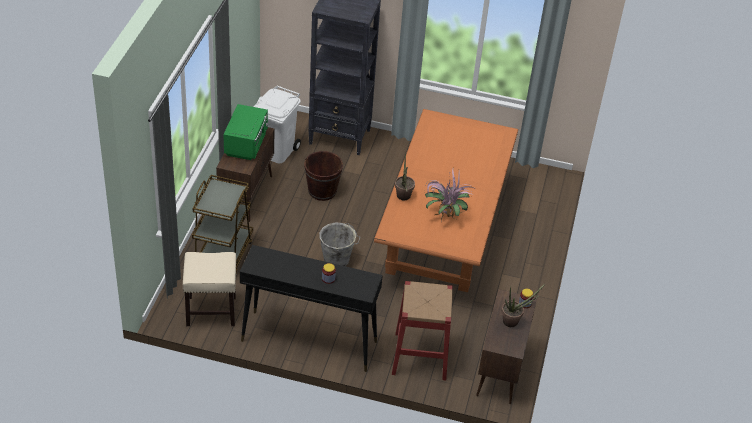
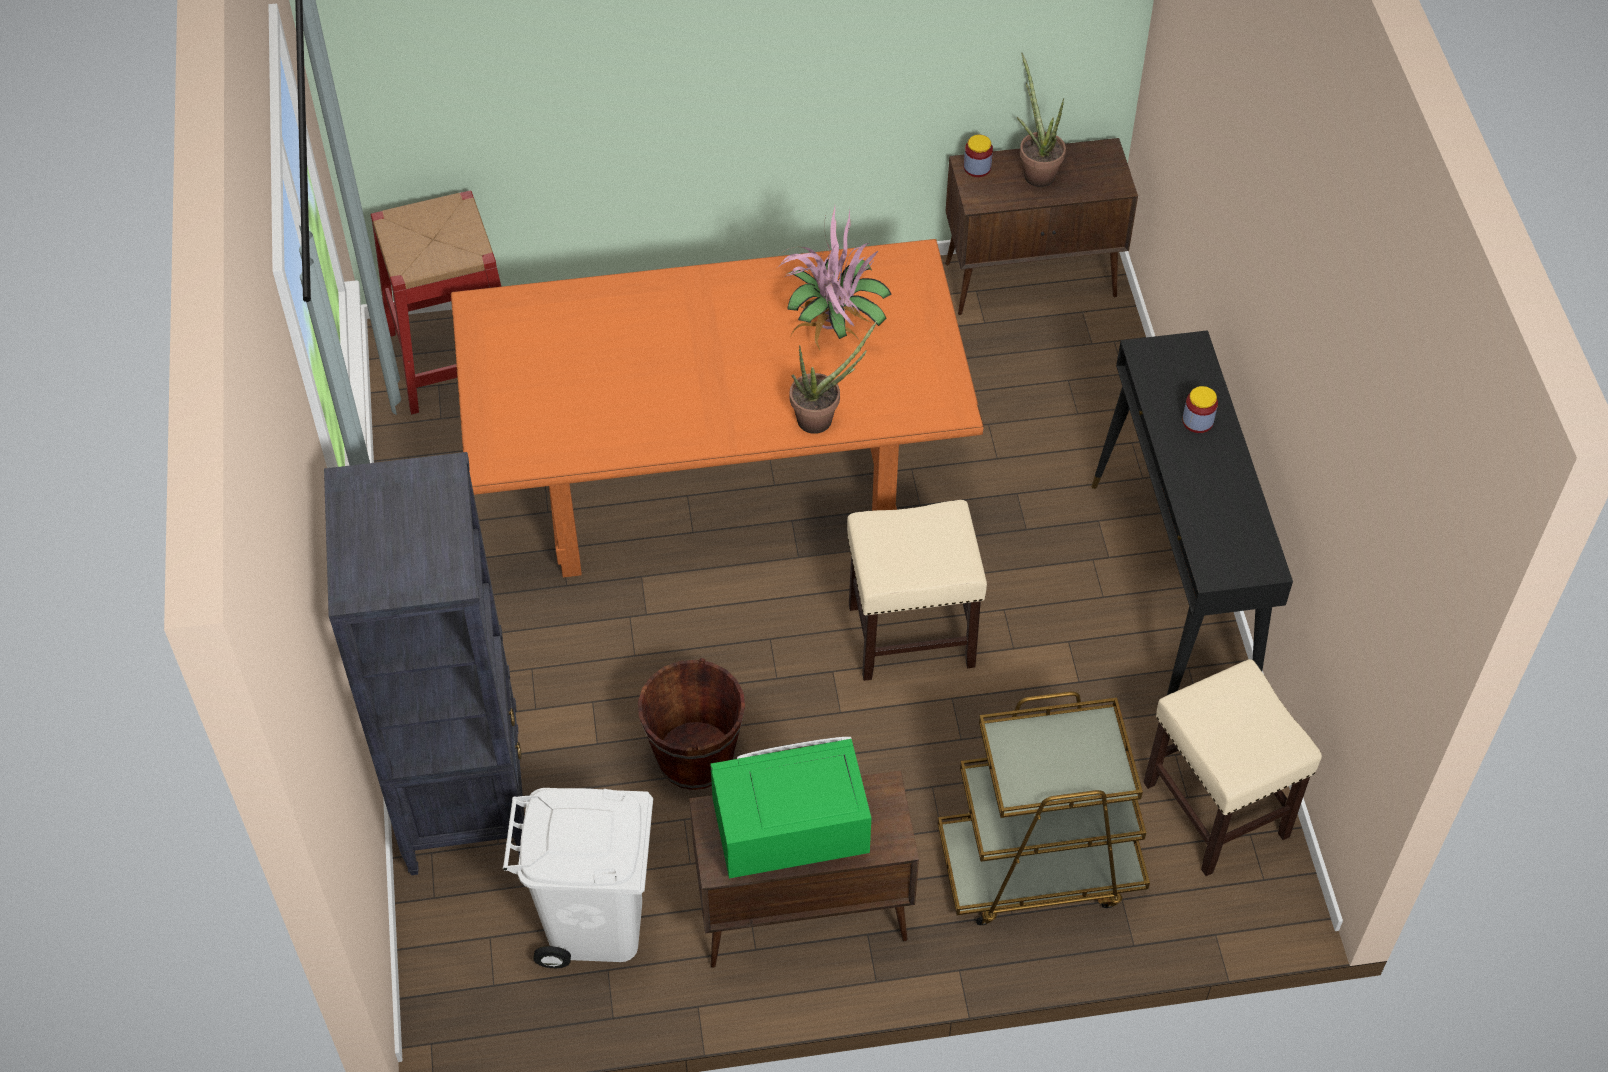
camera: 110 degrees left, 10 degrees up
grey bucket [319,222,361,266] -> beige stool [847,500,987,681]
red stool [392,281,453,380] -> red stool moved to [371,190,501,414]

